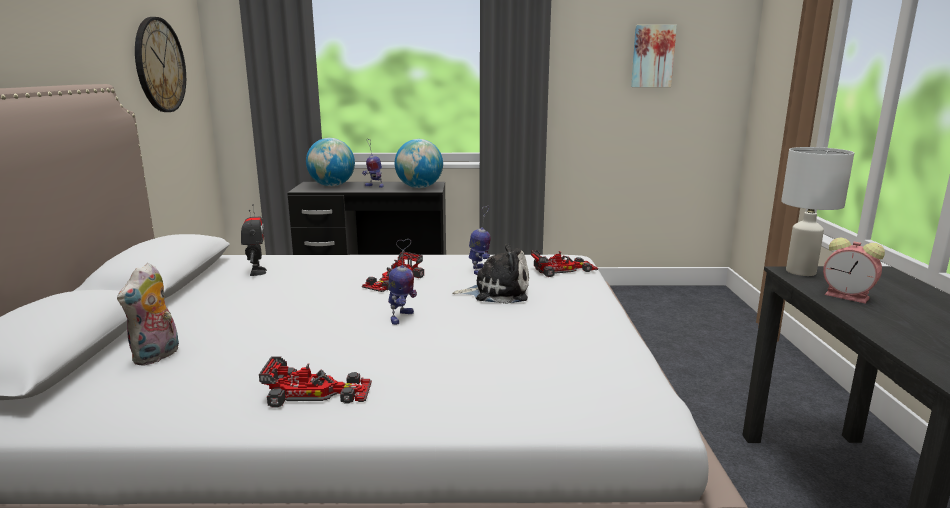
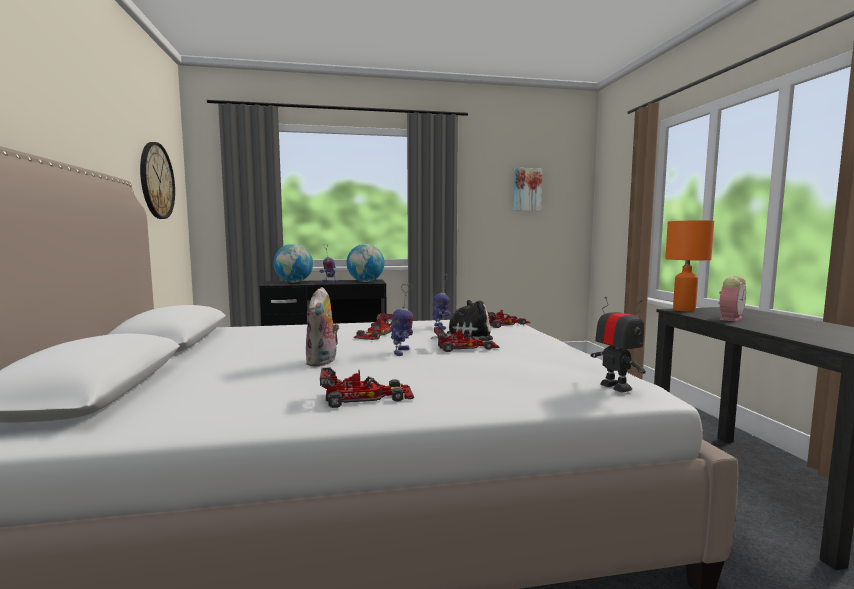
camera: 10 degrees left, 10 degrees down
plush toy [117,263,179,366] -> plush toy moved to [306,287,339,367]
toy robot [241,204,267,276] -> toy robot moved to [591,297,646,392]
white table lamp [781,147,854,276] -> orange table lamp [665,220,714,312]
alarm clock [823,238,885,304] -> alarm clock turned 75 degrees counterclockwise [718,276,746,322]
none -> toy car [434,327,500,352]

